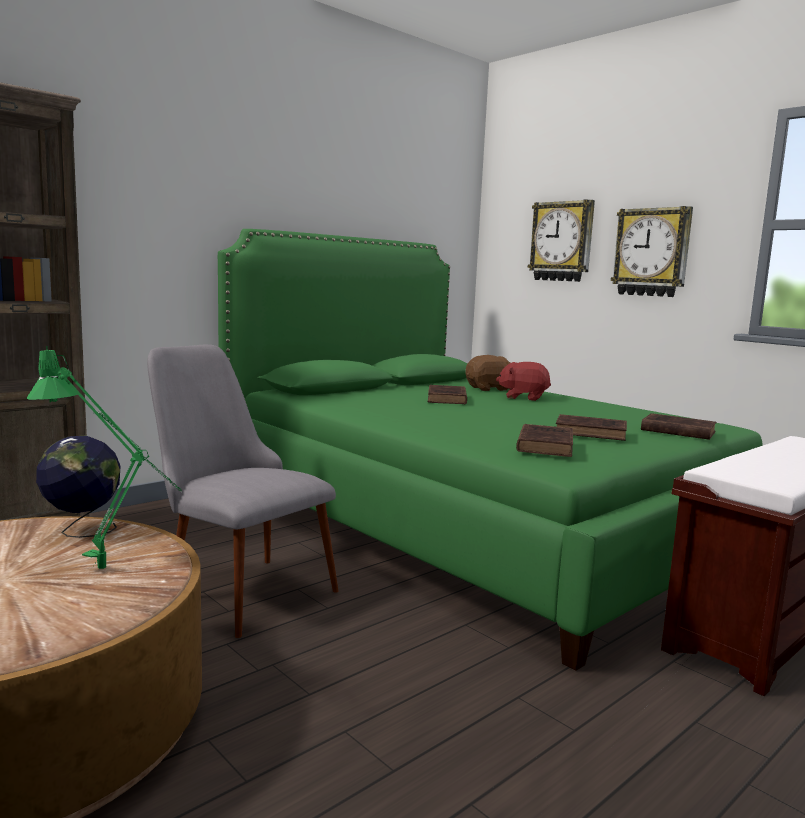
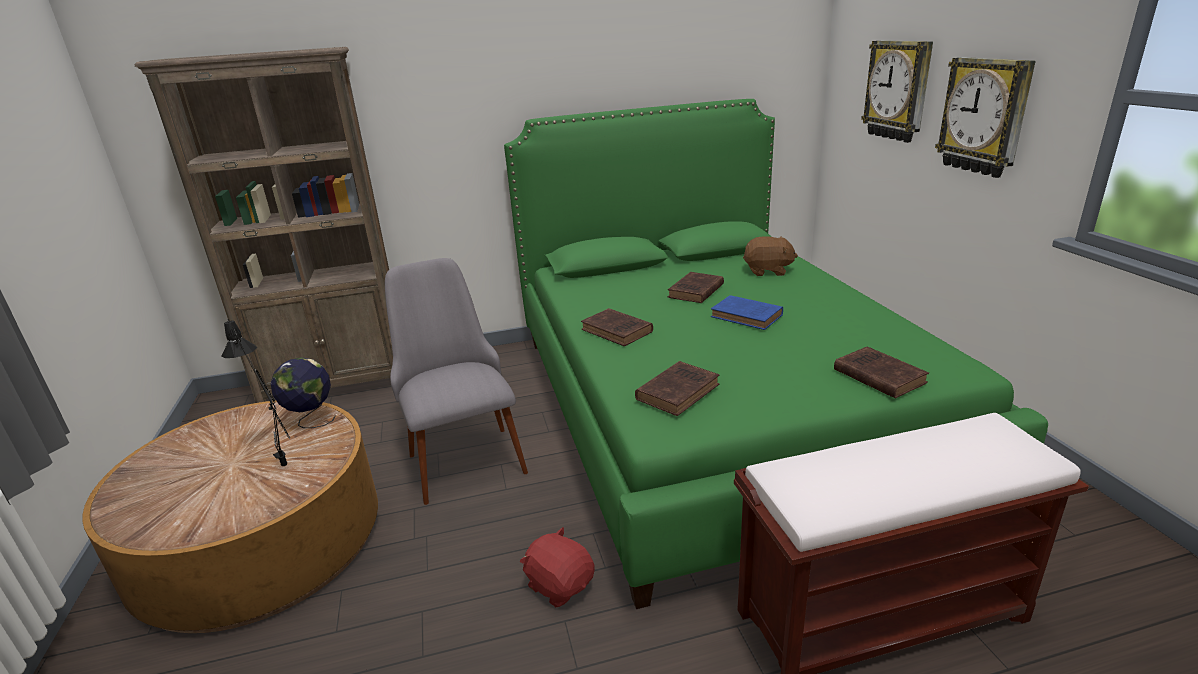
camera: 30 degrees right, 15 degrees up
green table lamp [27,346,182,569] -> black table lamp [222,319,290,466]
red plush toy [496,362,551,401] -> red plush toy moved to [520,527,595,607]
brown book [556,414,627,441] -> brown book moved to [581,308,653,346]
none -> blue book [711,295,783,330]

